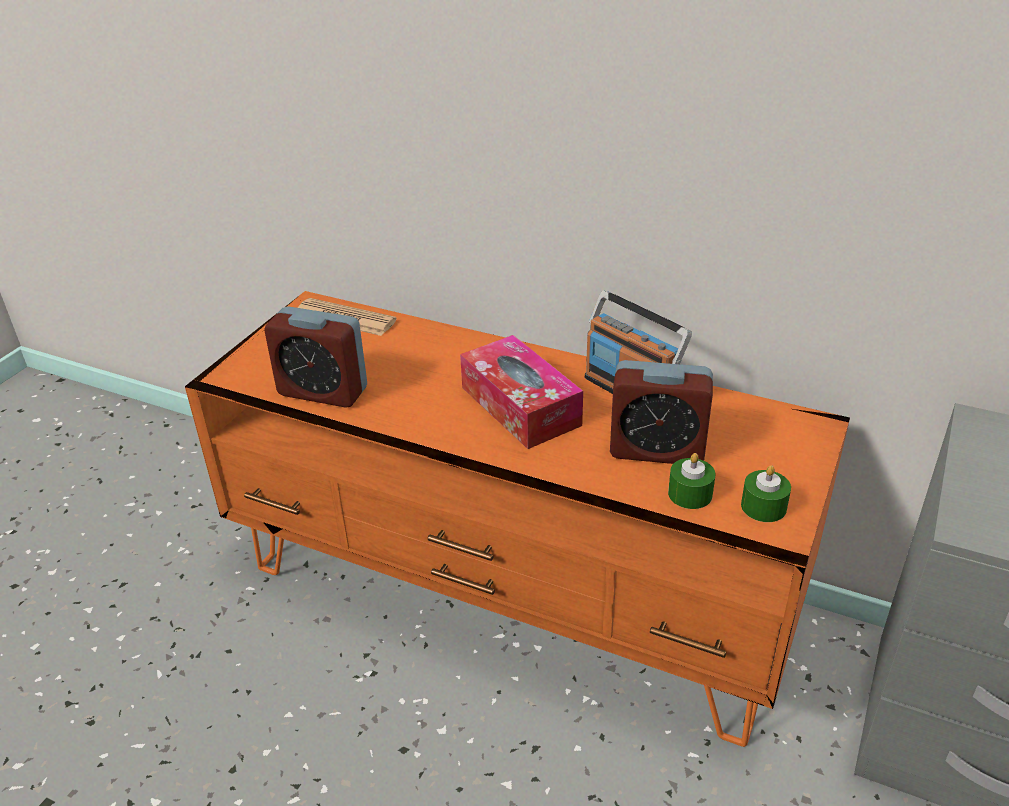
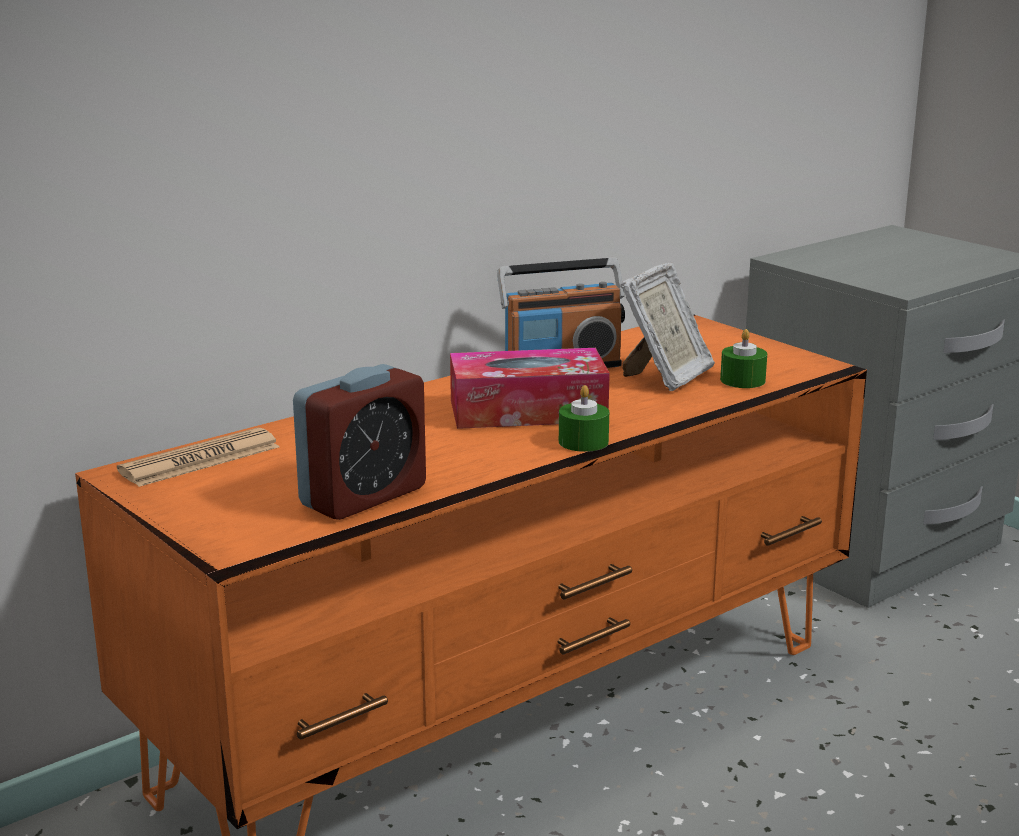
camera: 65 degrees left, 15 degrees down
alarm clock [610,360,713,464] -> picture frame [621,262,715,391]
green candle [741,465,791,522] -> green candle moved to [559,385,609,452]

